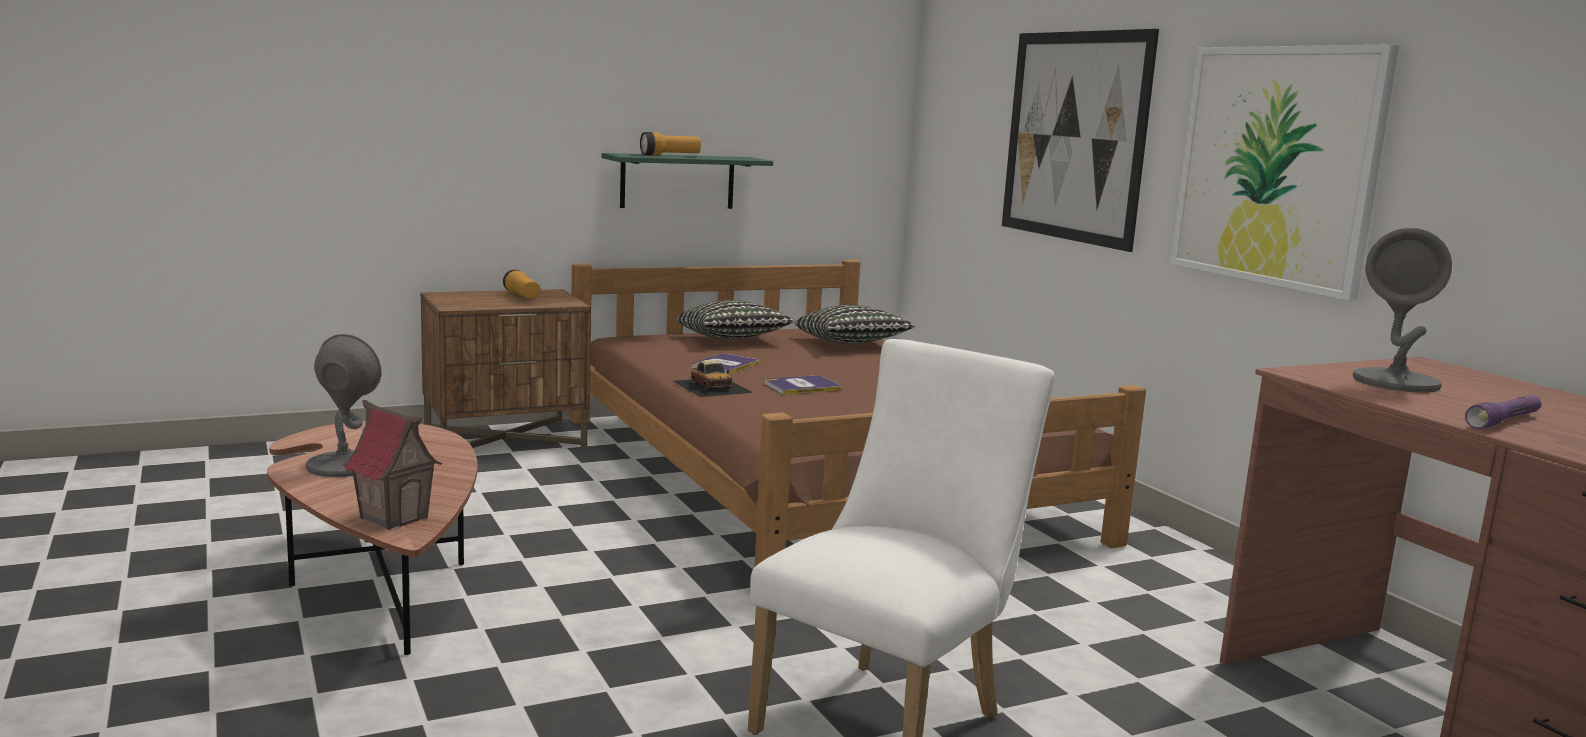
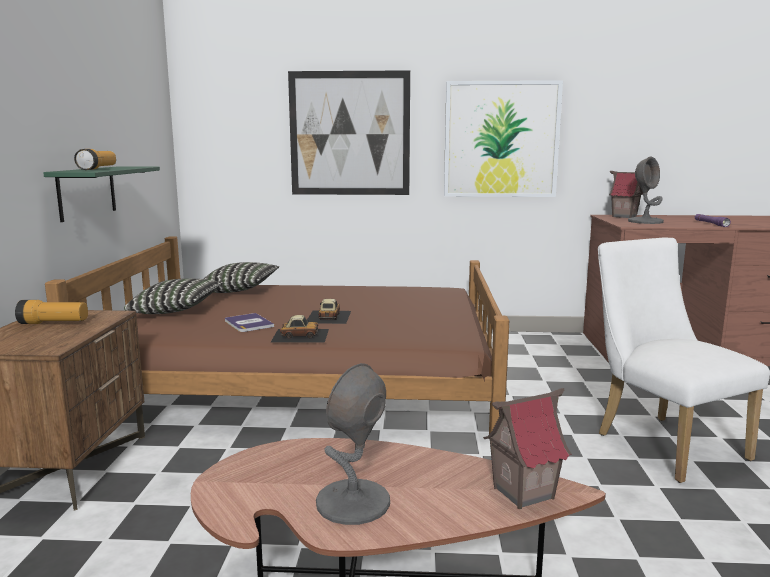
camera: 60 degrees left, 0 degrees up
book [765,375,843,395] -> toy car [307,299,351,324]
none -> toy house [609,171,643,218]

